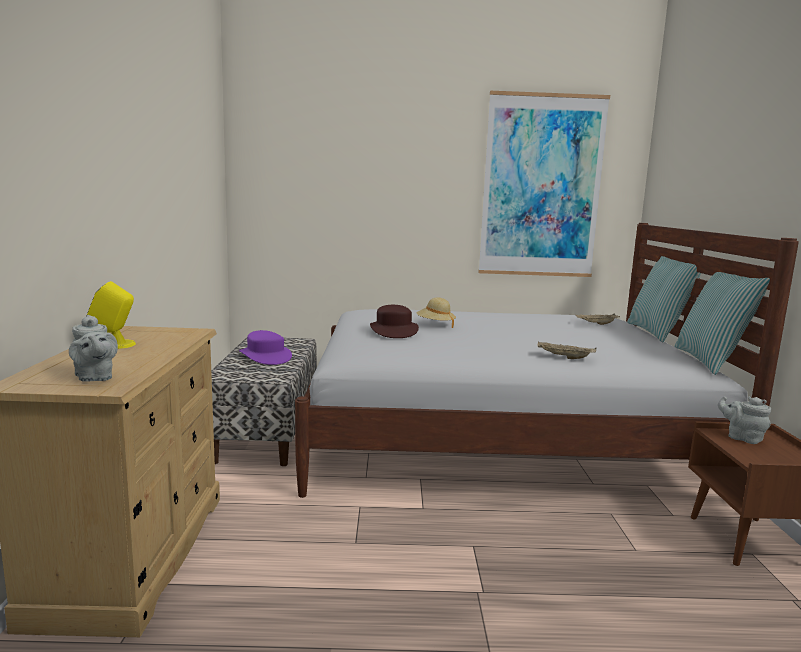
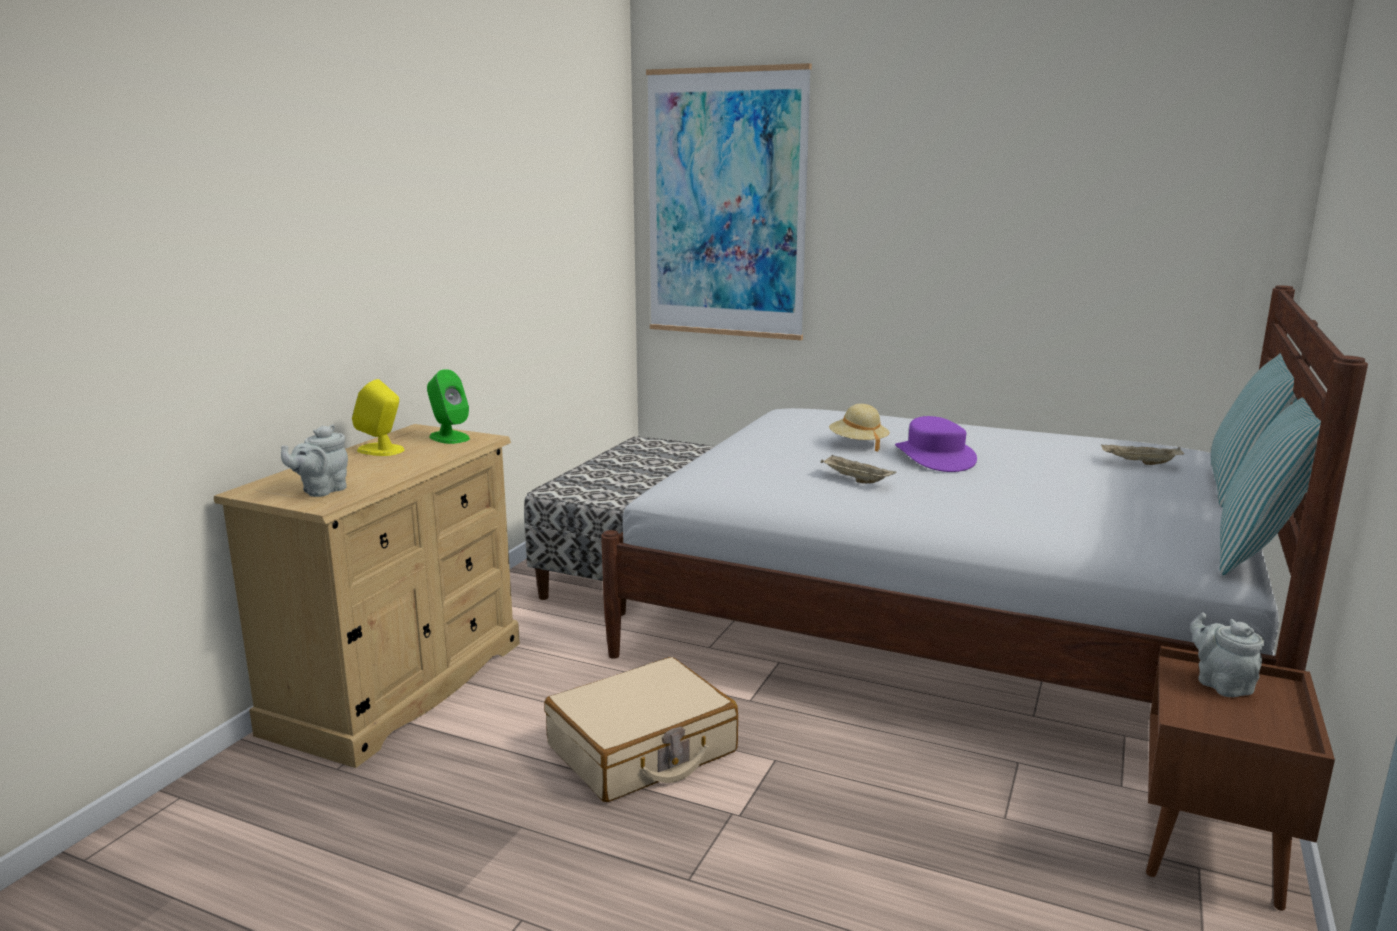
camera: 25 degrees right, 5 degrees up
grey teapot [69,315,118,382] -> grey teapot turned 45 degrees clockwise [281,424,348,497]
purple hat [239,330,292,365] -> purple hat moved to [895,416,977,472]
brown hat [370,305,419,338] -> none
picture [478,91,610,277] -> picture moved to [646,63,812,340]
beige tray [537,342,596,359] -> beige tray moved to [820,454,897,483]
none -> green speaker [427,369,470,444]
none -> beige suitcase [544,657,738,802]

